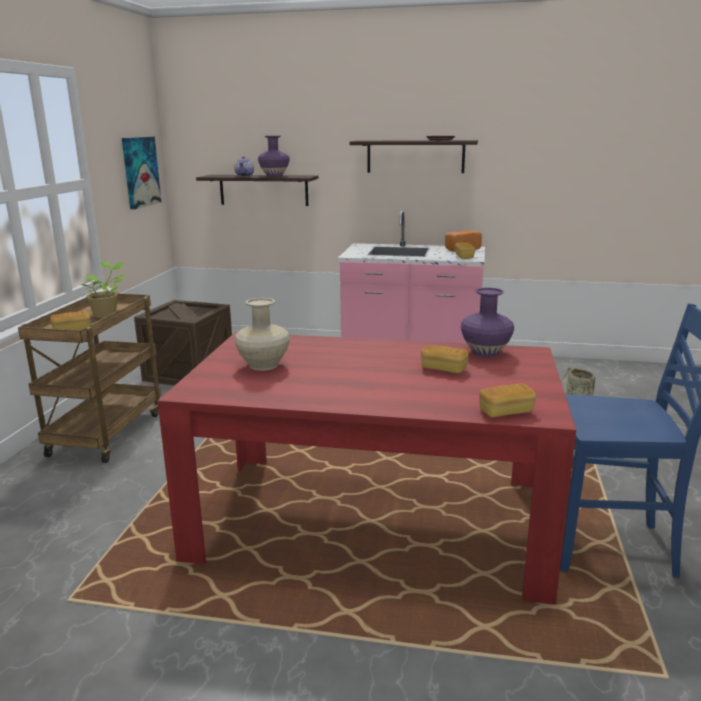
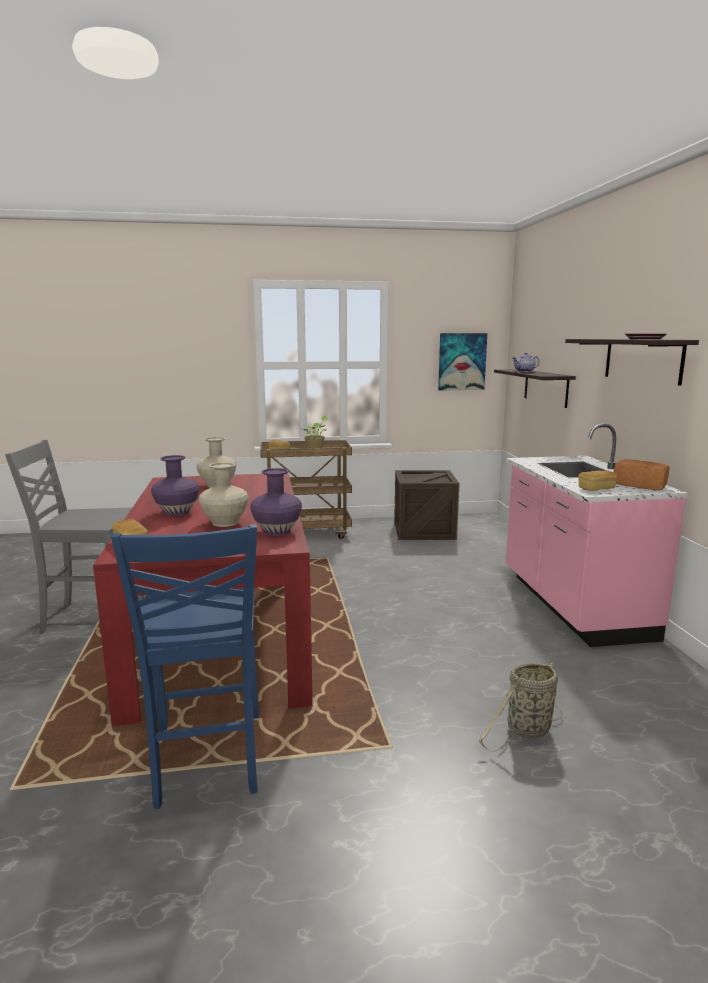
camera: 70 degrees right, 5 degrees down
purple vase [258,136,290,177] -> purple vase moved to [151,455,199,516]
bread [421,345,469,373] -> beige vase [198,462,249,527]
none -> grey chair [5,440,143,632]

